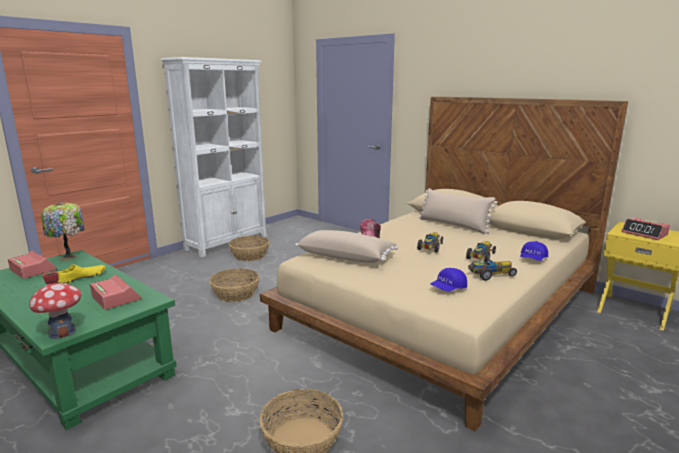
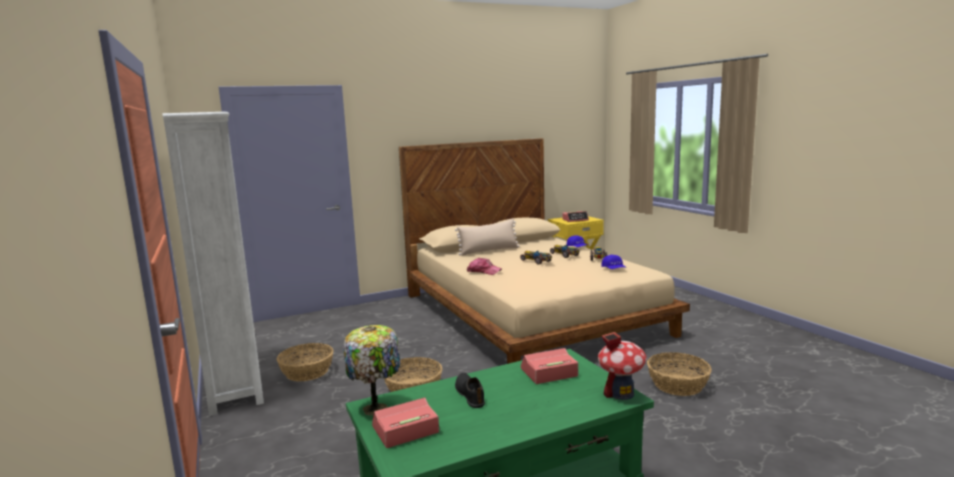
camera: 65 degrees left, 5 degrees down
yellow shoe [56,264,106,284] -> black shoe [455,373,485,408]
beige pillow [295,230,398,263] -> none

